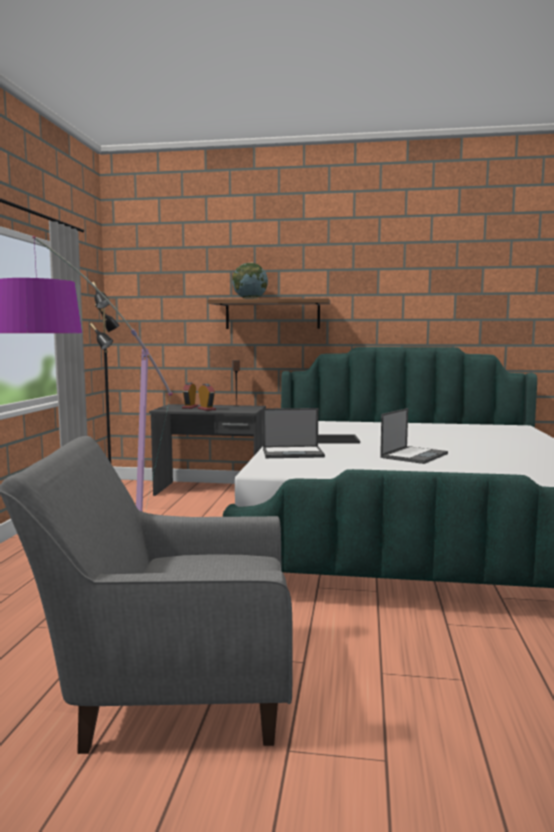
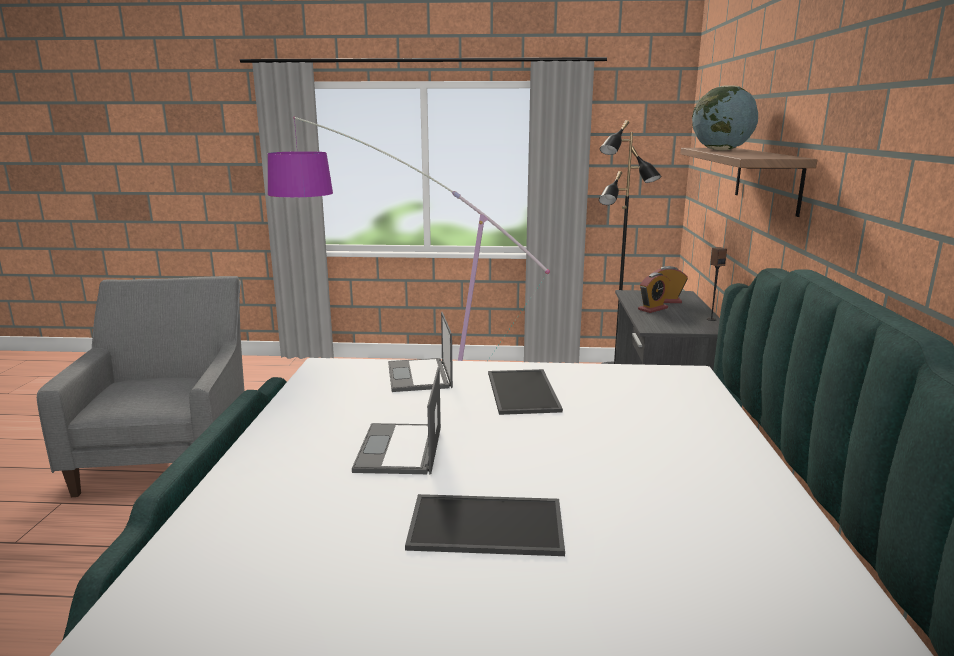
camera: 85 degrees right, 10 degrees up
laptop [380,408,448,464] -> laptop turned 60 degrees clockwise [352,367,441,474]
none -> tray [405,494,565,556]

